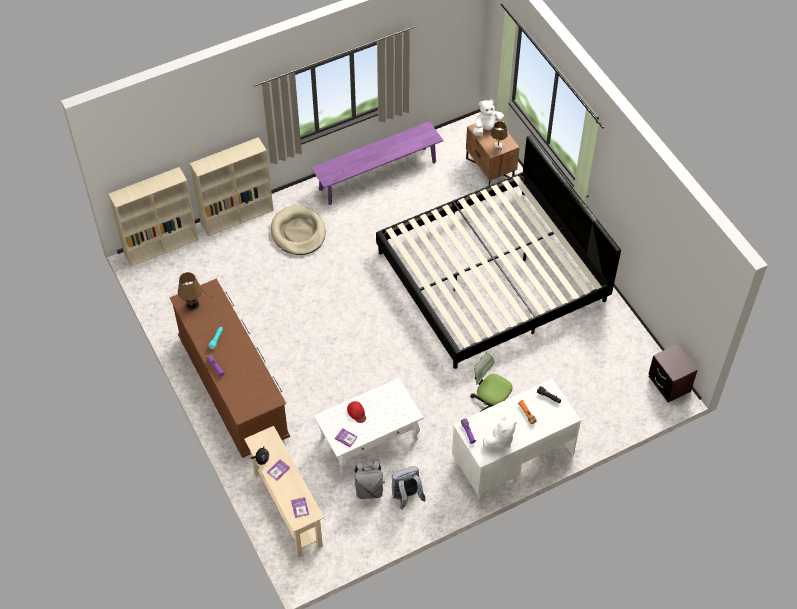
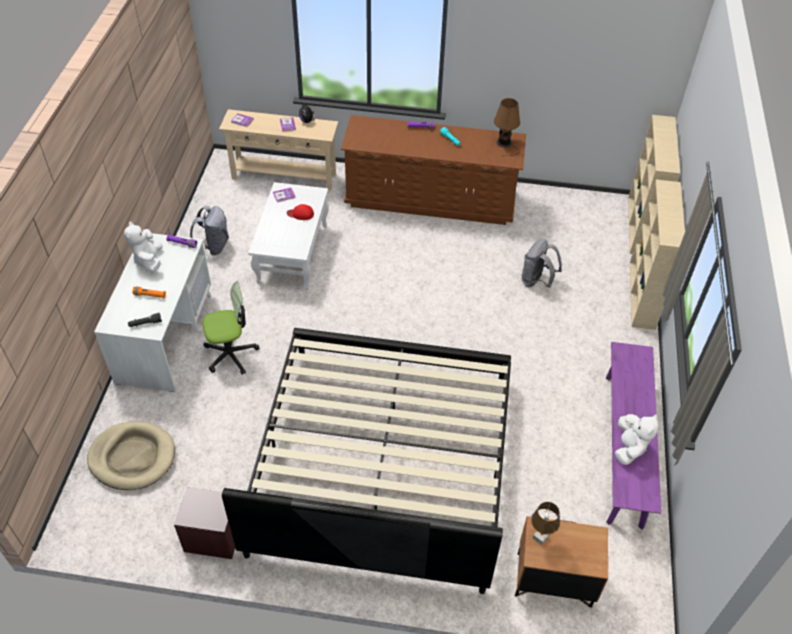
camera: 125 degrees right, 5 degrees down
beige dog bed [271,205,326,255] -> beige dog bed moved to [87,421,175,490]
grey backpack [354,461,385,499] -> grey backpack moved to [521,239,562,288]
white plush toy [473,99,504,136] -> white plush toy moved to [615,414,659,465]
brown nightstand [648,344,698,402] -> brown nightstand moved to [174,487,235,559]

